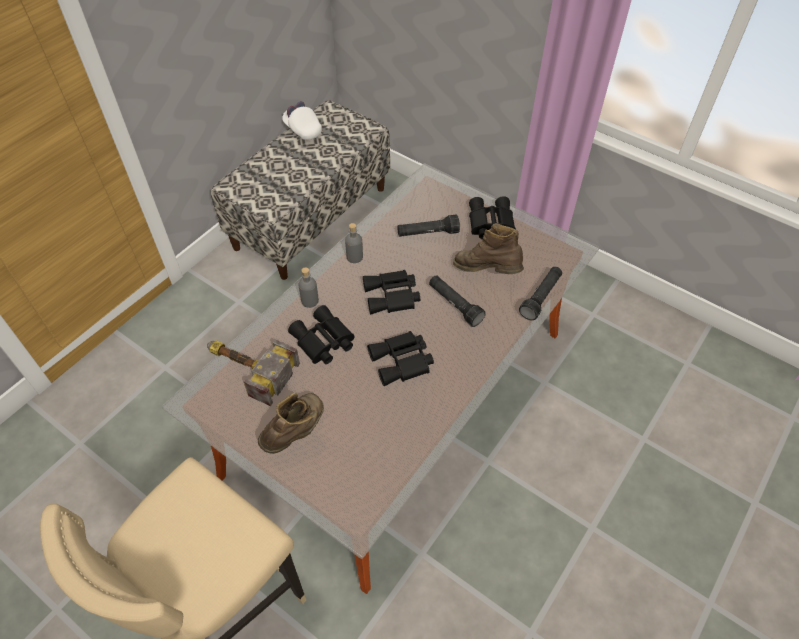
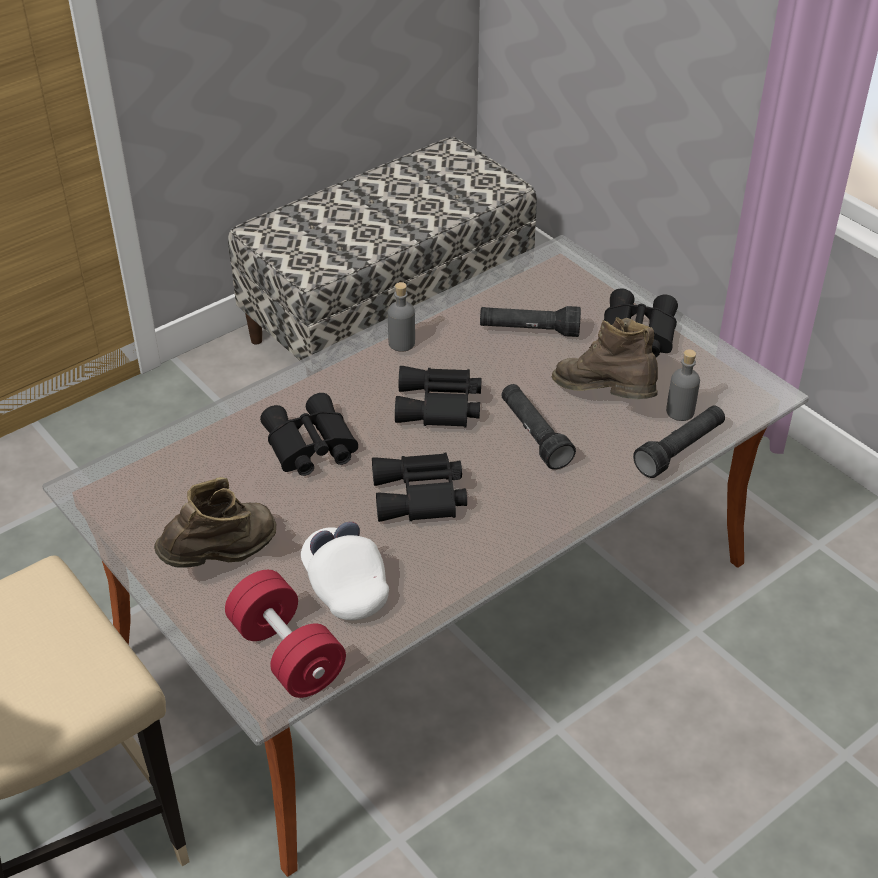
camera: 15 degrees right, 10 degrees down
hammer [207,340,300,406] -> none
white cap [282,101,322,140] -> white cap moved to [301,522,389,620]
grey bottle [298,267,319,308] -> grey bottle moved to [666,349,700,421]
none -> red dumbbell [225,570,346,698]

